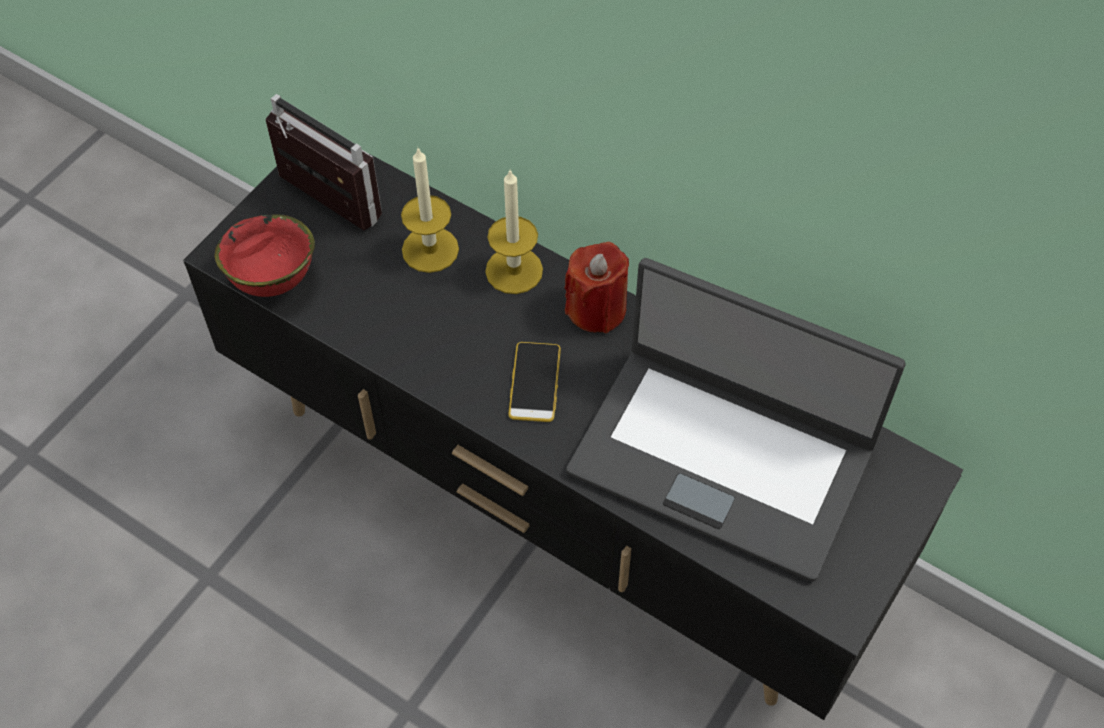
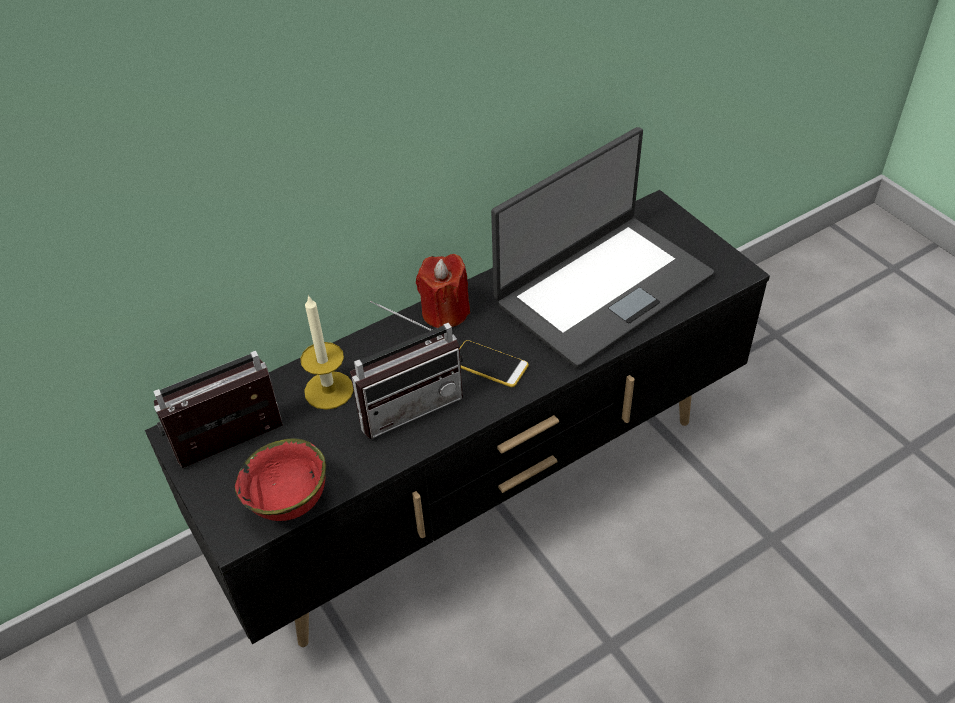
camera: 65 degrees left, 10 degrees down
candle [485,169,543,294] -> none
none -> radio [350,301,463,439]

